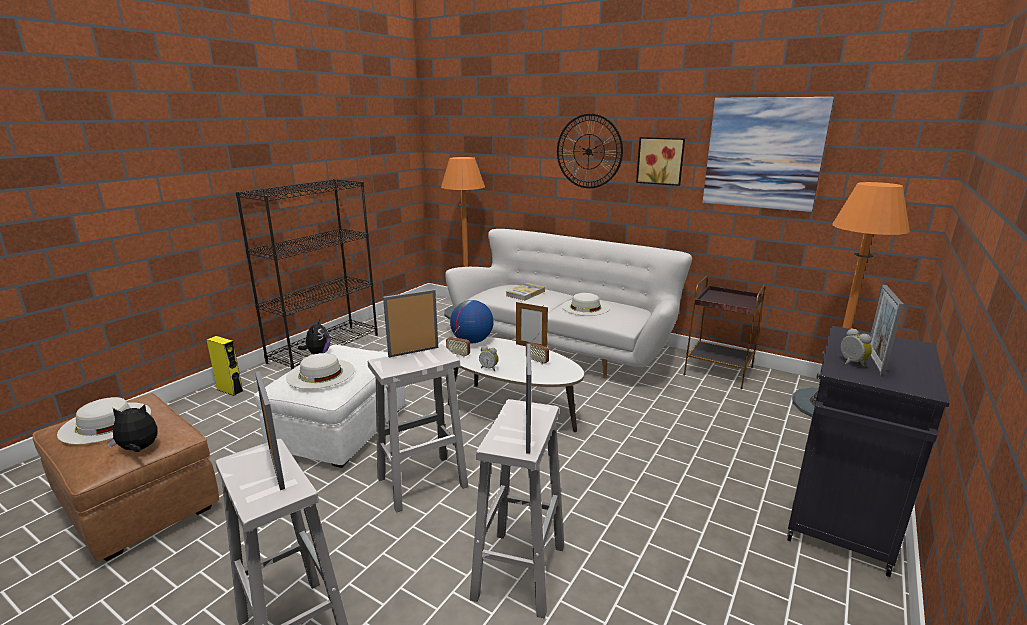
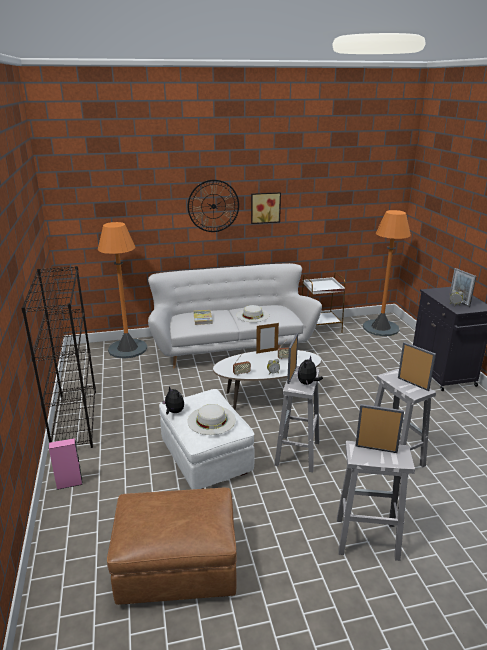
camera: 45 degrees left, 5 degrees up
white hat [57,397,151,444] -> none
plush toy [106,404,157,452] -> plush toy moved to [298,355,323,385]
yellow speaker [206,336,244,396] -> pink speaker [49,438,82,490]
globe [450,300,494,343] -> none
brown side table [684,276,766,389] -> white side table [302,272,345,338]
picture [703,97,834,212] -> none

